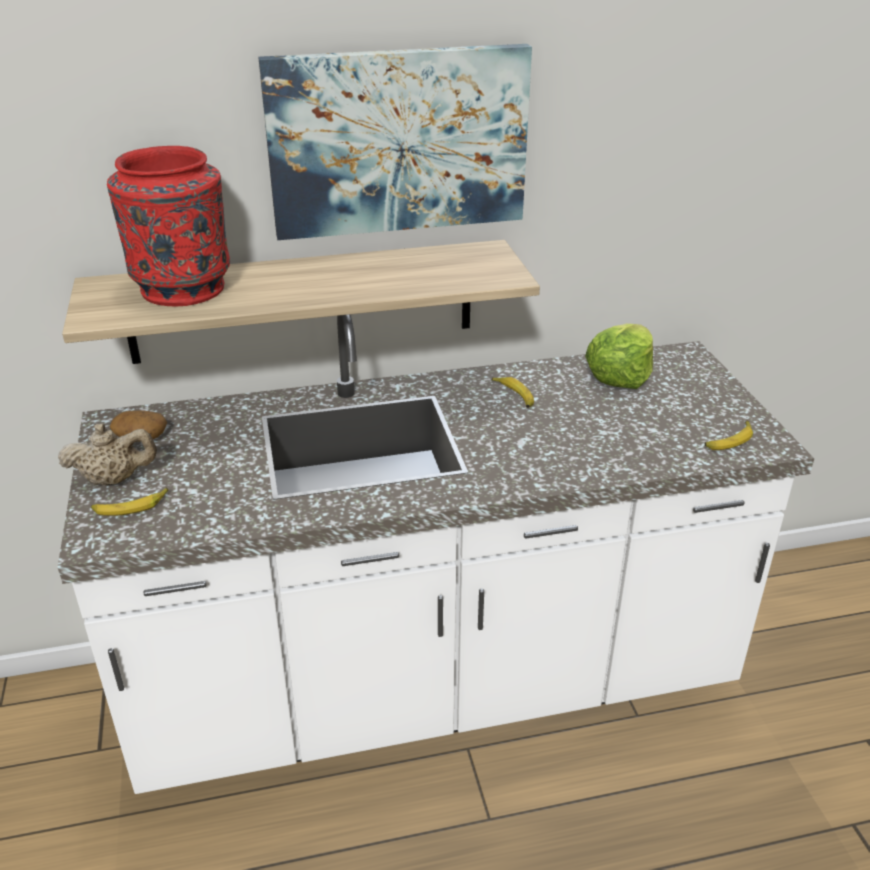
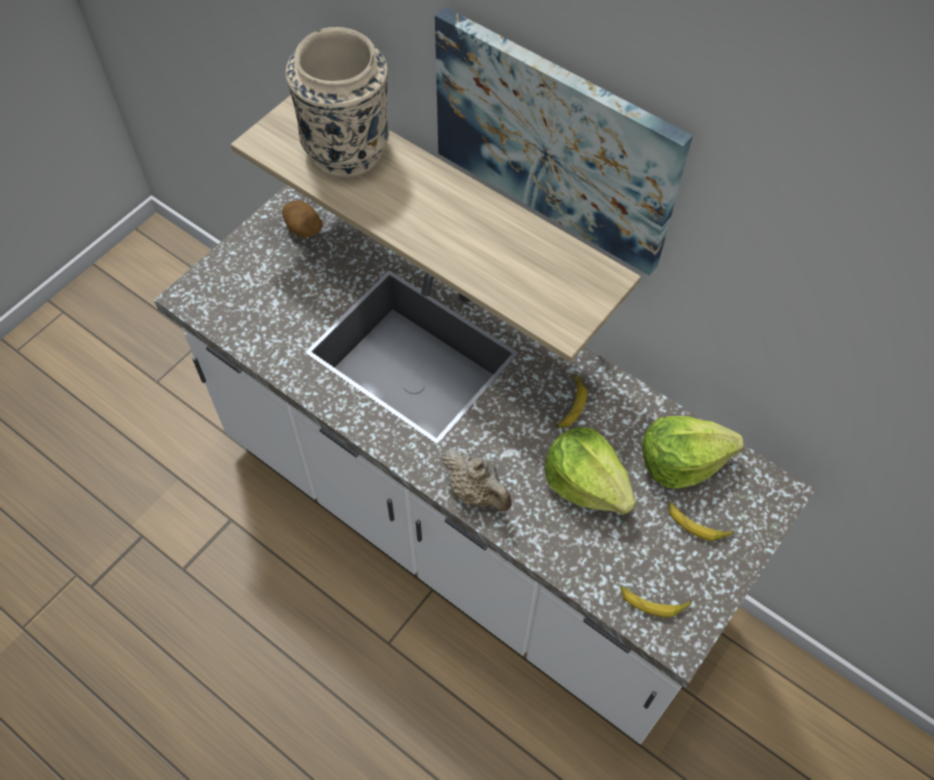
camera: 50 degrees right, 25 degrees up
beige teapot [58,423,157,485] -> beige teapot moved to [441,448,512,511]
banana [91,487,169,516] -> banana moved to [669,502,734,541]
red vase [107,146,230,306] -> beige vase [286,27,389,178]
none -> lettuce [544,427,636,514]

